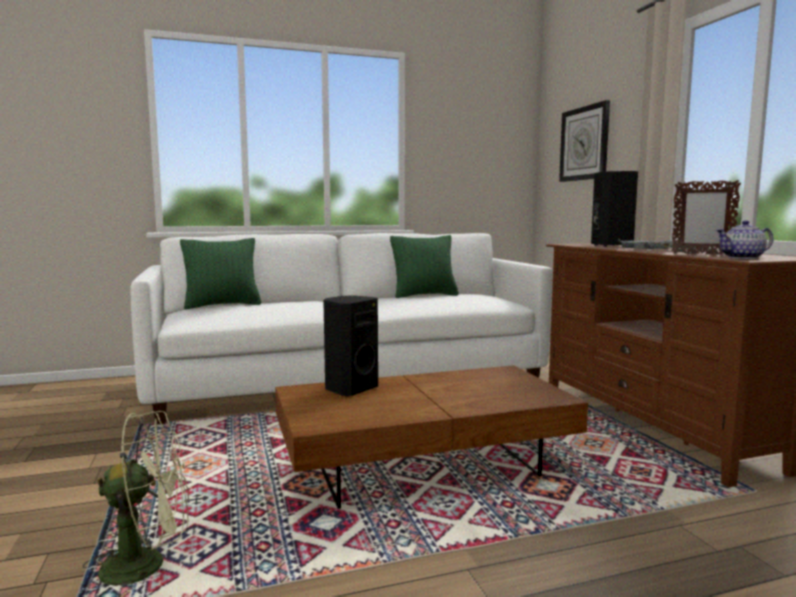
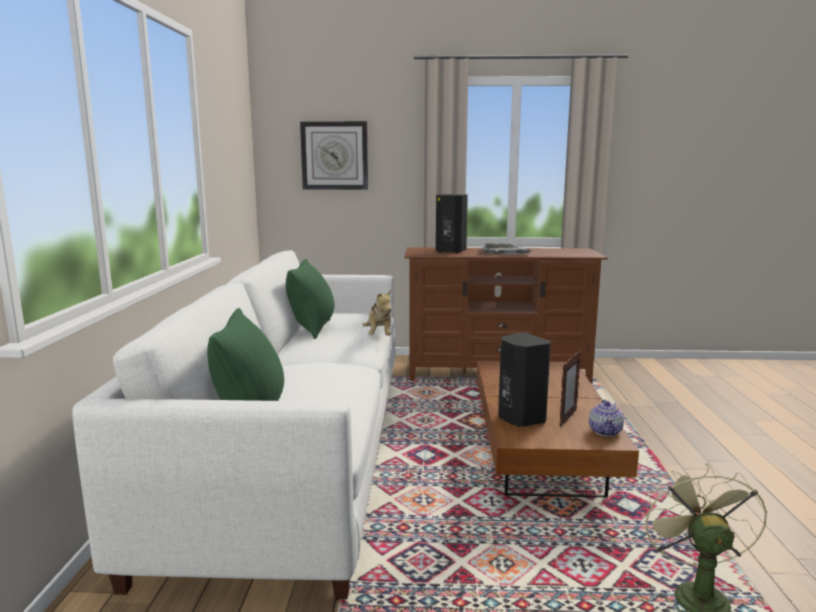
camera: 70 degrees left, 5 degrees up
picture frame [671,180,741,255] -> picture frame moved to [559,350,581,427]
teapot [716,220,773,259] -> teapot moved to [589,399,624,437]
none -> plush toy [362,290,391,335]

